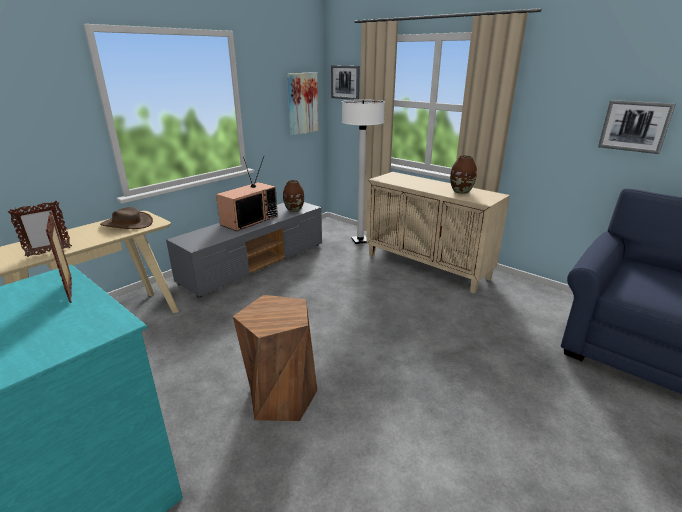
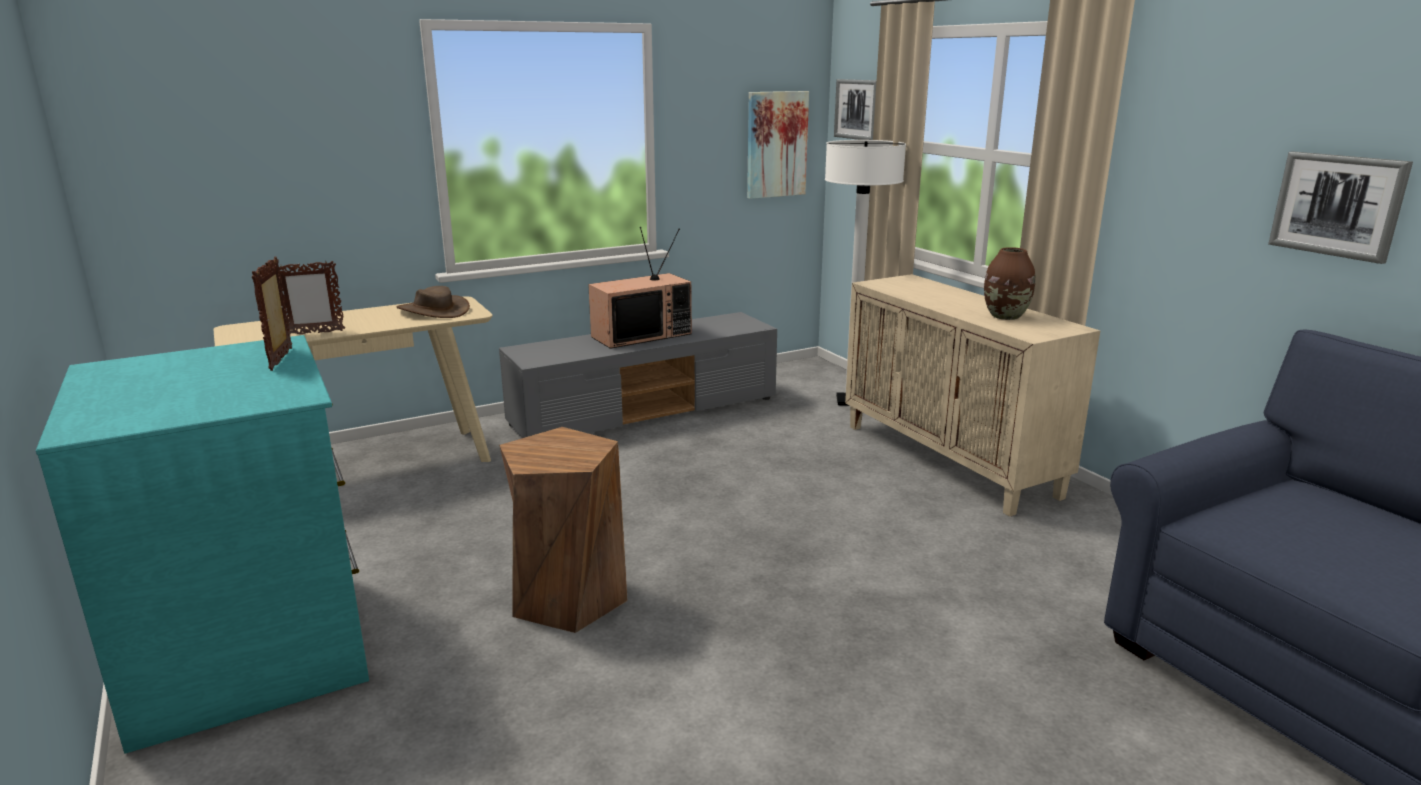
camera: 20 degrees right, 5 degrees down
brown vase [283,180,304,212] -> none

